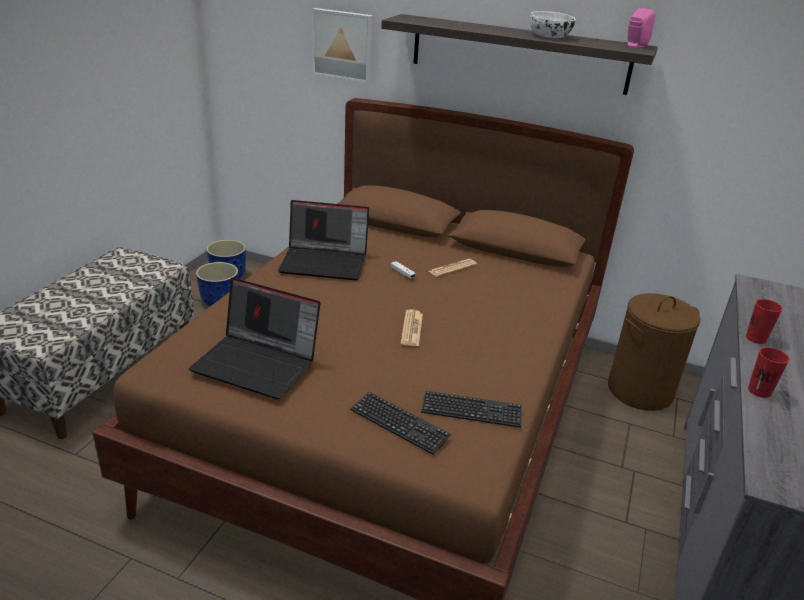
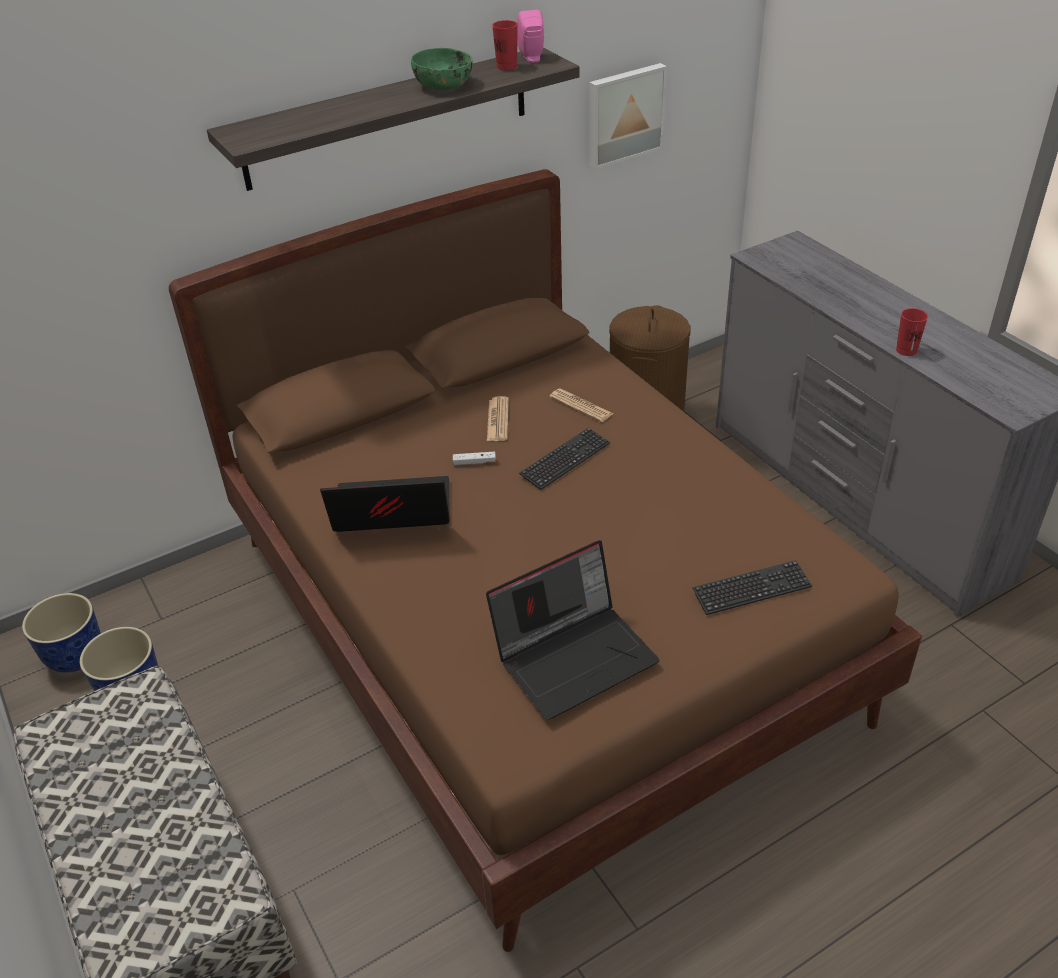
camera: 50 degrees left, 10 degrees up
laptop [278,200,369,280] -> laptop turned 135 degrees counterclockwise [320,476,450,532]
picture [312,8,374,83] -> picture moved to [589,63,667,170]
newspaper [401,310,423,346] -> newspaper moved to [549,389,613,422]
keyboard [421,391,522,428] -> keyboard moved to [519,428,610,490]
white bowl [530,11,576,38] -> green bowl [411,48,472,90]
red cup [746,299,783,344] -> red cup moved to [492,20,518,71]

